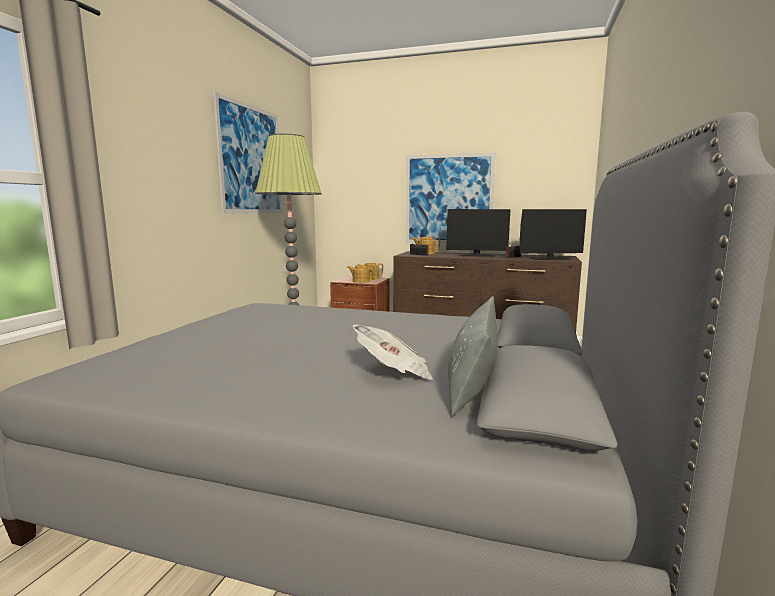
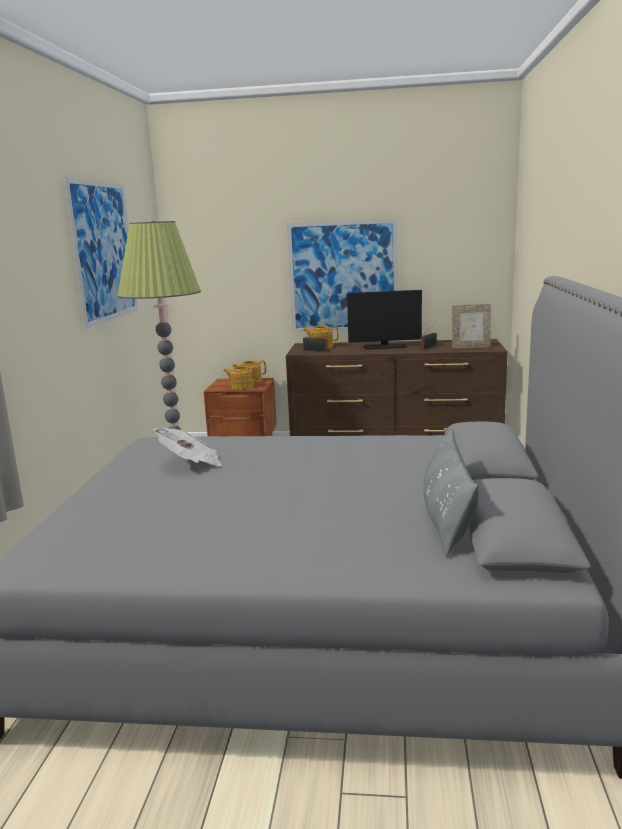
camera: 10 degrees left, 5 degrees up
newspaper [352,325,433,380] -> newspaper moved to [153,428,222,466]
monitor [520,209,587,260] -> picture frame [452,304,491,349]

